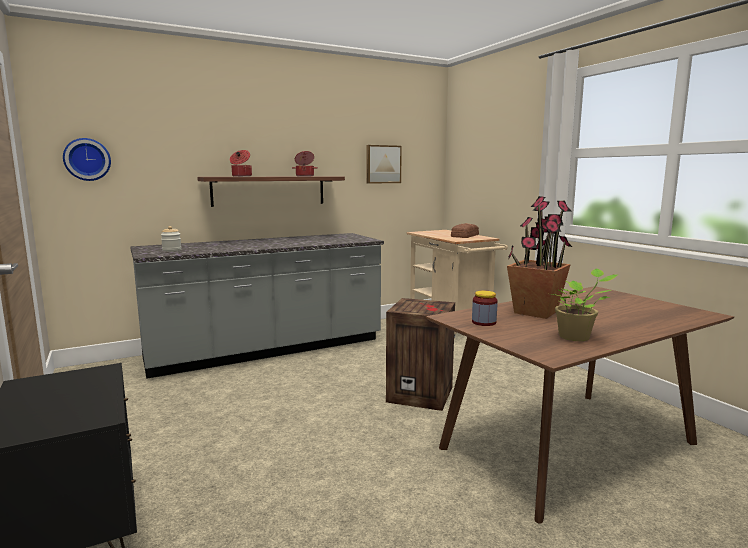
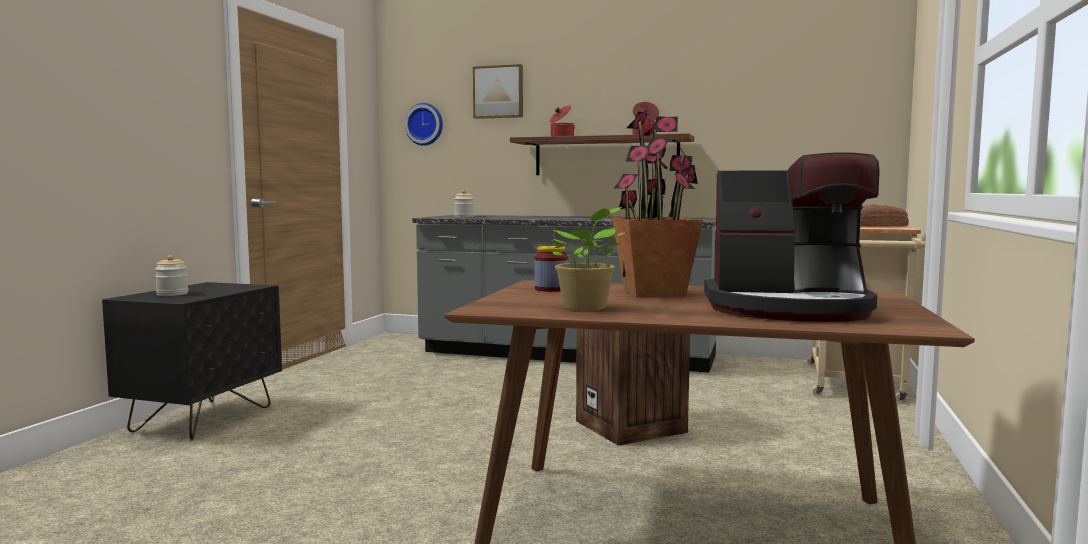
camera: 45 degrees right, 5 degrees down
picture [366,145,402,184] -> picture moved to [473,64,523,119]
none -> jar [155,255,188,296]
none -> coffee machine [704,152,880,322]

